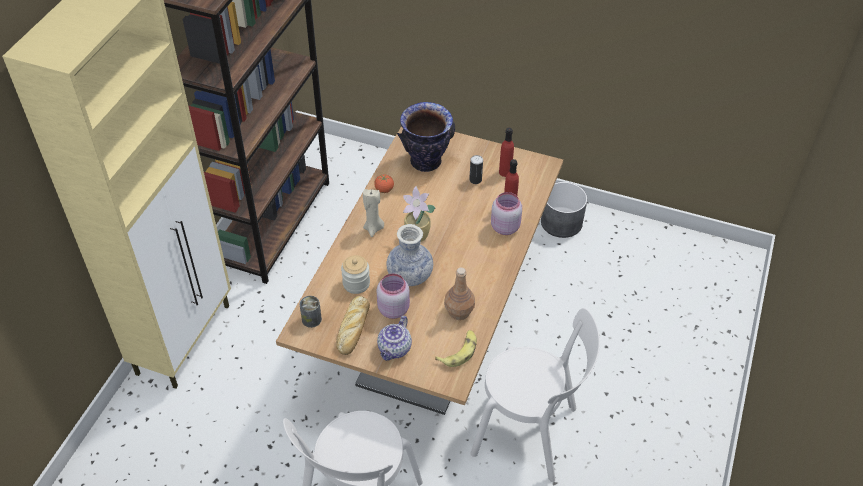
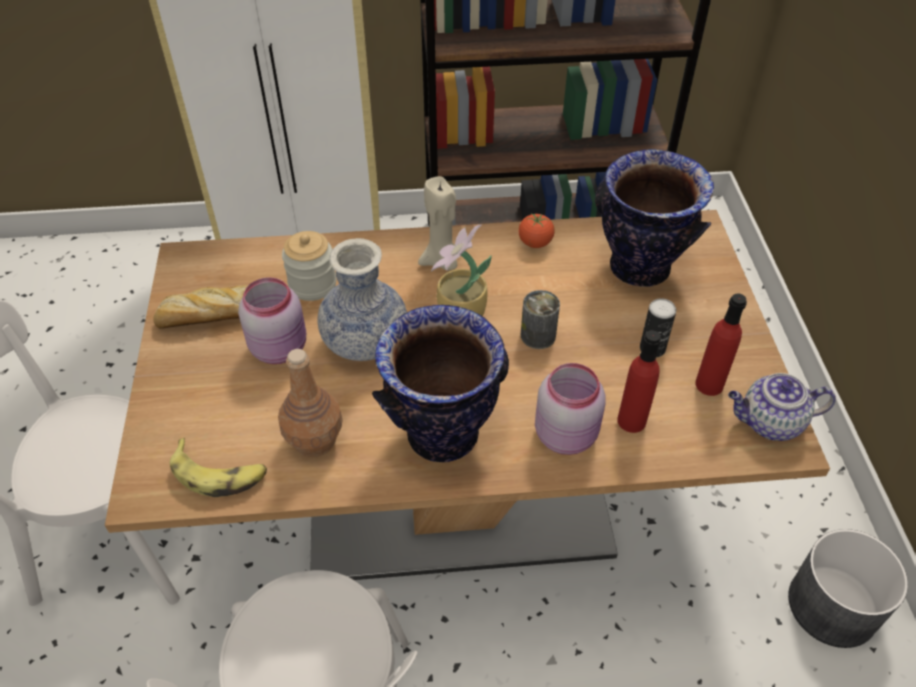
camera: 65 degrees right, 0 degrees up
can [300,296,322,328] -> can moved to [521,290,560,349]
teapot [377,316,412,361] -> teapot moved to [728,373,836,441]
none -> vase [372,305,509,462]

